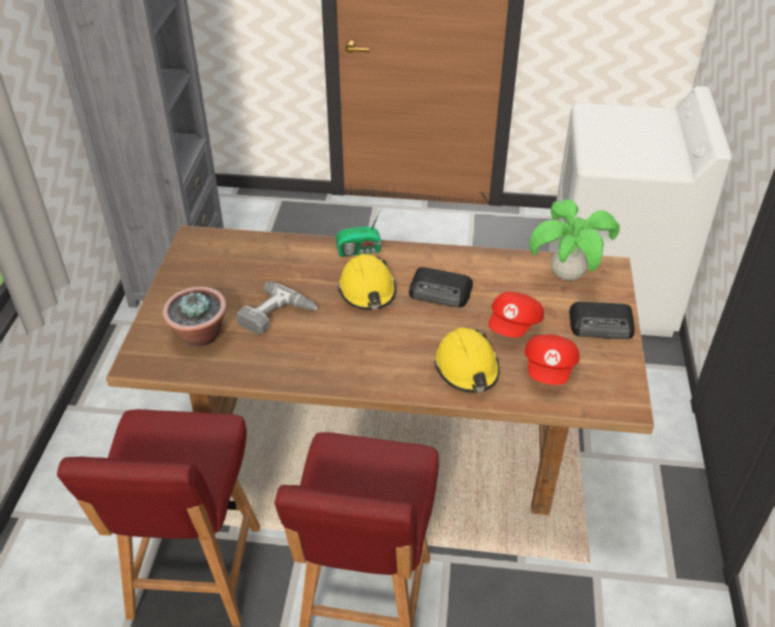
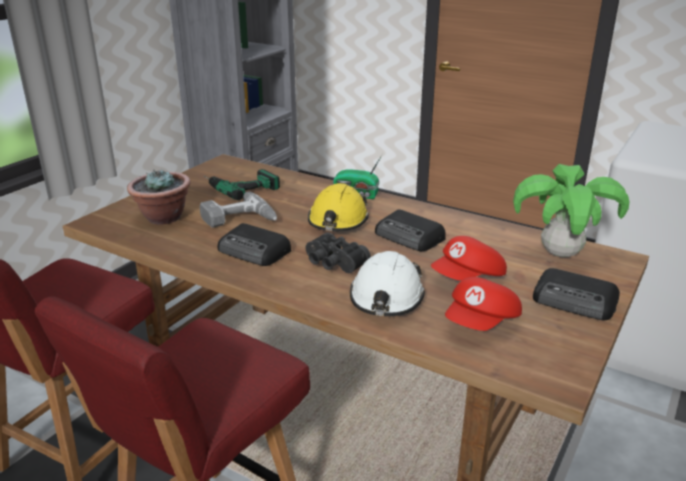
camera: 25 degrees right, 15 degrees down
yellow hard hat [434,328,500,393] -> white hard hat [350,251,425,316]
none -> power drill [204,169,280,200]
none -> radio [218,223,291,266]
none -> black binoculars [305,233,371,273]

